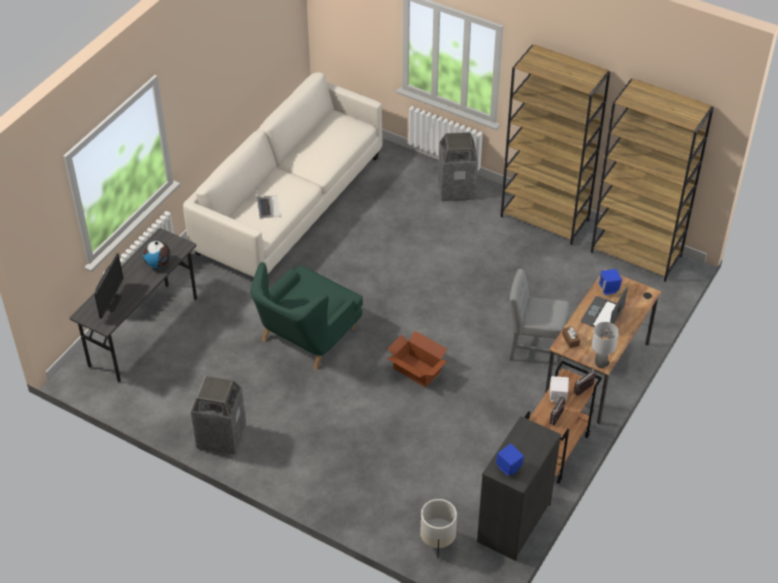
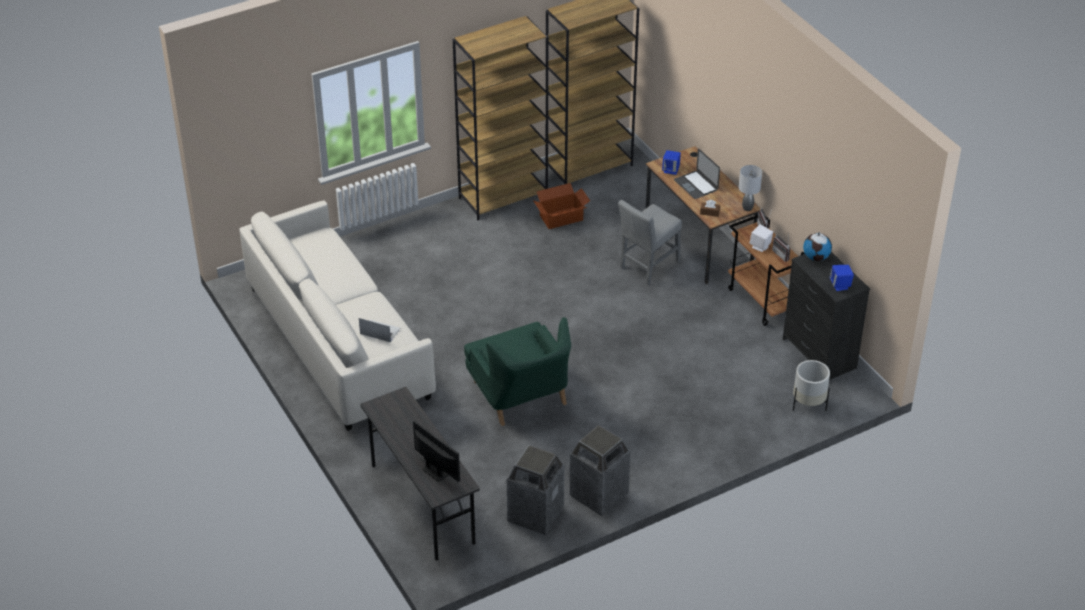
camera: 60 degrees left, 5 degrees down
globe [143,241,171,268] -> globe moved to [803,232,832,261]
cardboard box [387,331,447,387] -> cardboard box moved to [533,183,590,229]
trash can [438,132,478,201] -> trash can moved to [507,445,565,535]

